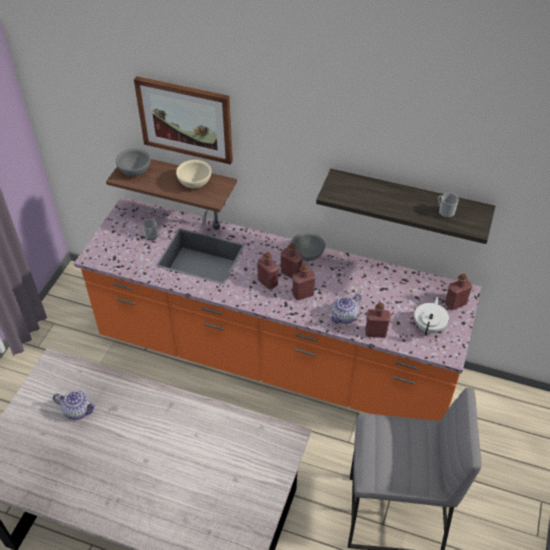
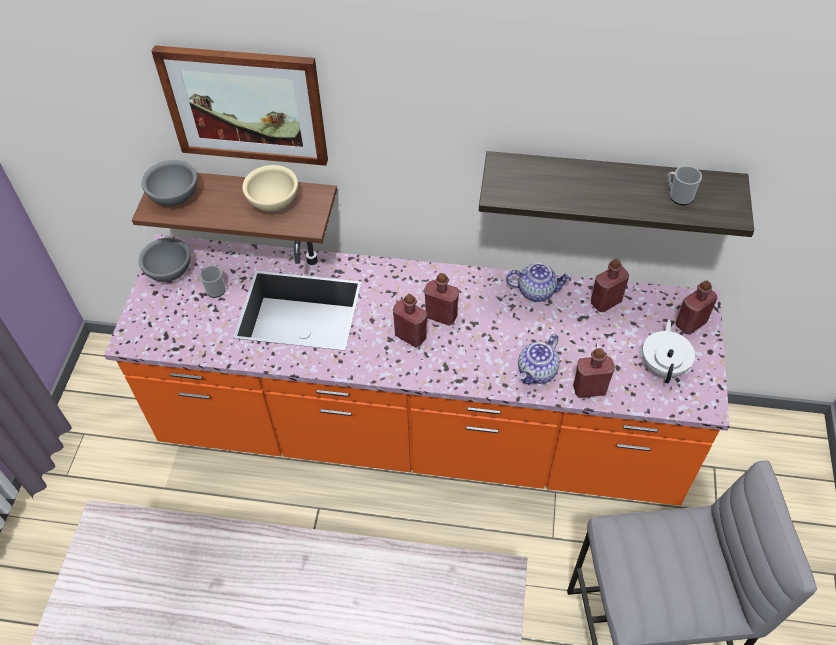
camera: 10 degrees left, 5 degrees up
teapot [53,390,97,420] -> teapot moved to [506,263,572,302]
grey bowl [291,232,325,261] -> grey bowl moved to [138,238,190,282]
red bottle [292,264,316,300] -> red bottle moved to [591,259,629,312]

